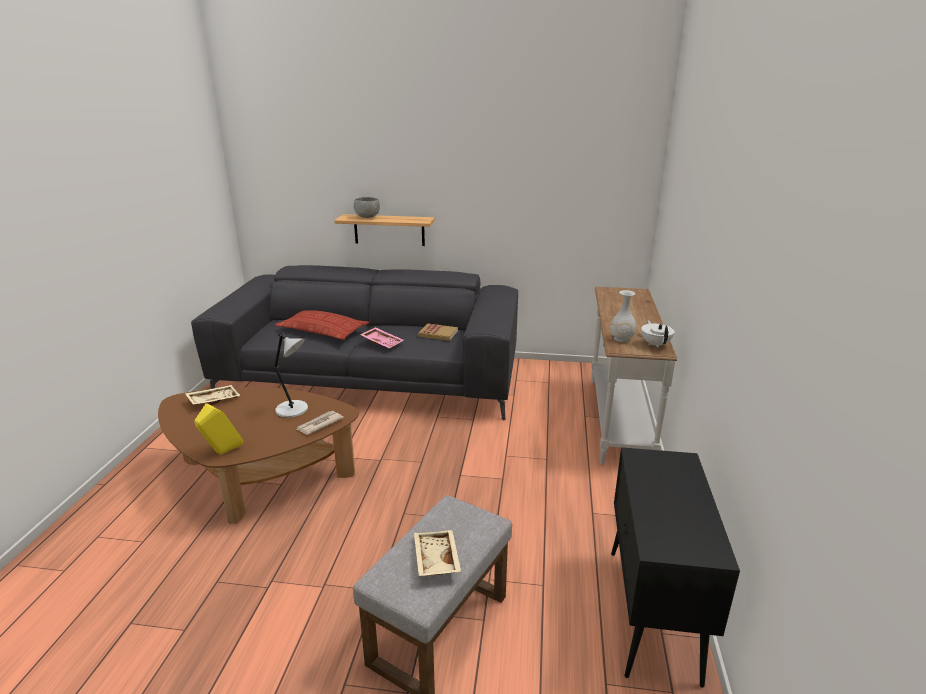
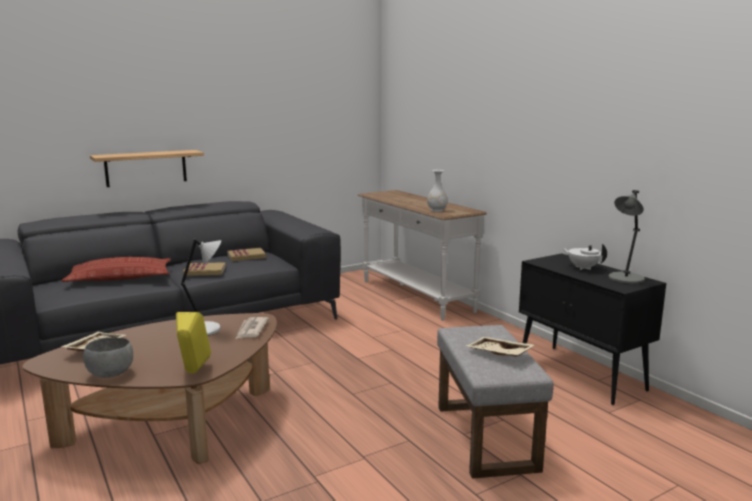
camera: 40 degrees left, 10 degrees down
grey bowl [354,197,380,218] -> grey bowl moved to [83,337,133,378]
pink tray [360,327,403,349] -> book [183,262,226,276]
white teapot [641,320,675,348] -> white teapot moved to [562,244,607,270]
none -> grey table lamp [608,190,645,284]

